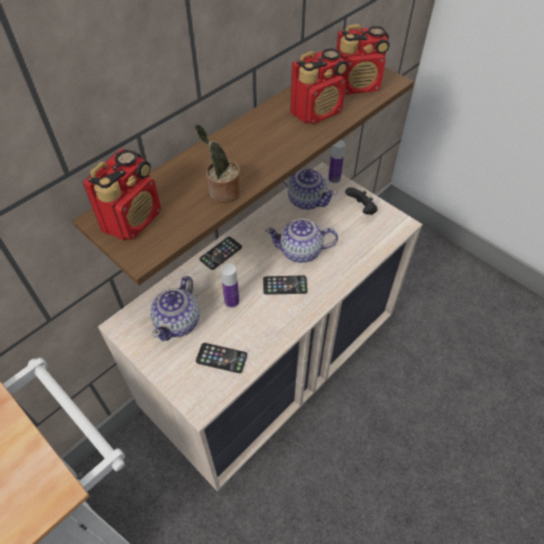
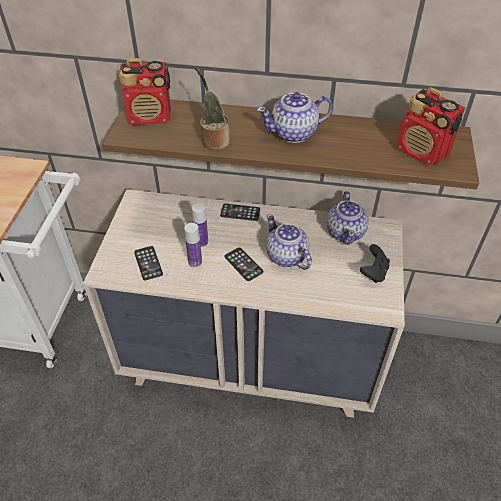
camera: 55 degrees right, 5 degrees down
teapot [150,276,200,341] -> teapot moved to [257,92,333,143]
radio [290,48,348,125] -> none
bottle [328,140,345,183] -> bottle moved to [184,223,202,268]

